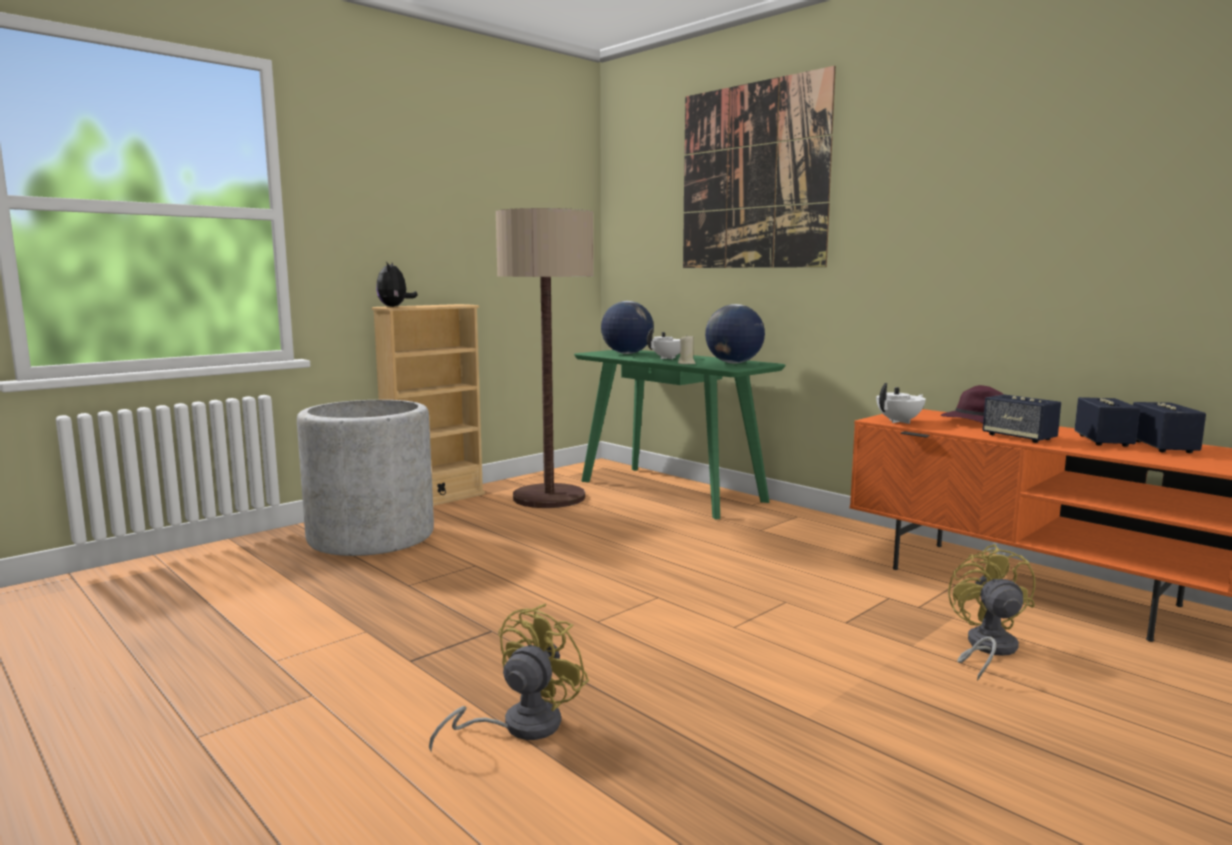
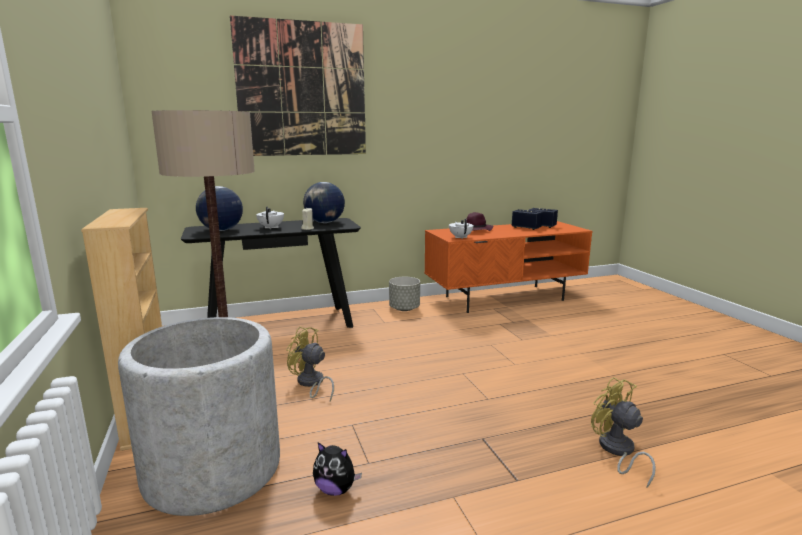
camera: 65 degrees left, 5 degrees up
plush toy [376,262,418,307] -> plush toy moved to [313,442,362,496]
green console table [574,350,786,519] -> black console table [181,218,361,328]
yellow fan [948,544,1035,681] -> yellow fan moved to [286,327,334,401]
speaker [983,394,1061,443] -> none
none -> grey planter [389,277,420,311]

